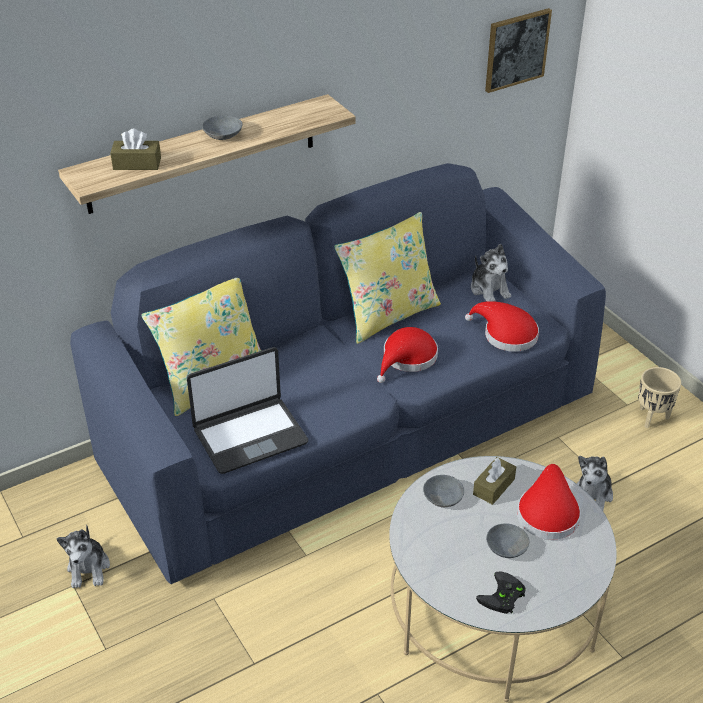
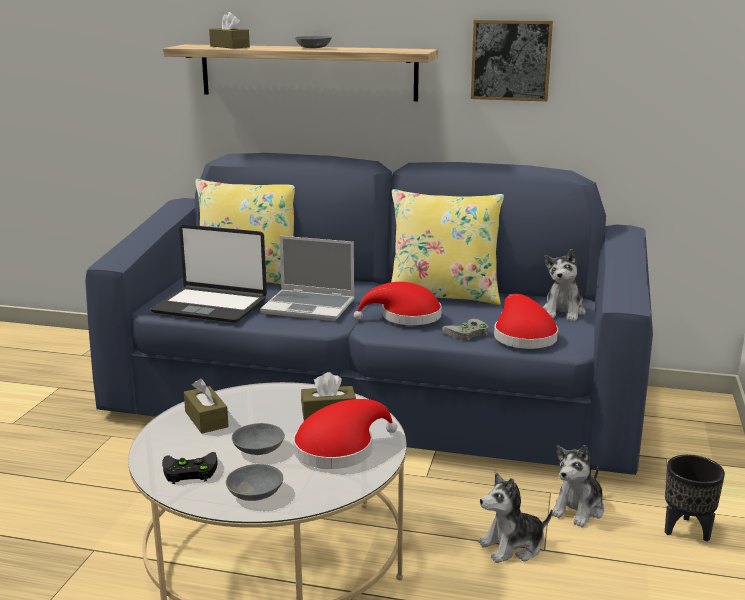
camera: 45 degrees right, 20 degrees down
plush toy [56,525,110,588] -> plush toy moved to [552,445,604,527]
grey bowl [423,475,464,507] -> grey bowl moved to [226,464,283,501]
picture [485,8,552,93] -> picture moved to [471,20,553,101]
beige planter [638,367,681,428] -> black planter [665,455,725,542]
none -> brown tissue box [184,379,229,434]
none -> laptop [260,236,355,321]
none -> grey game controller [442,319,489,341]

